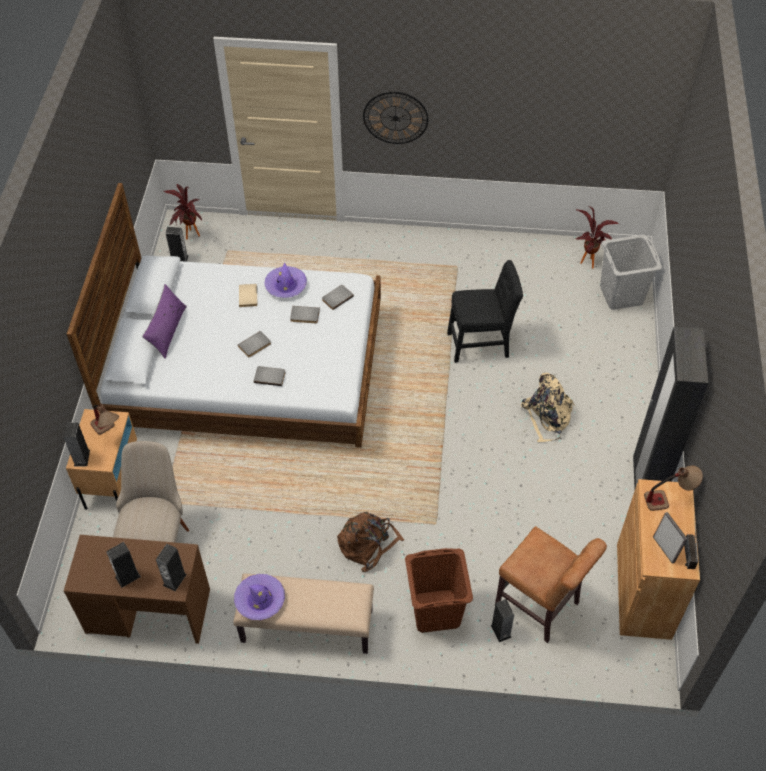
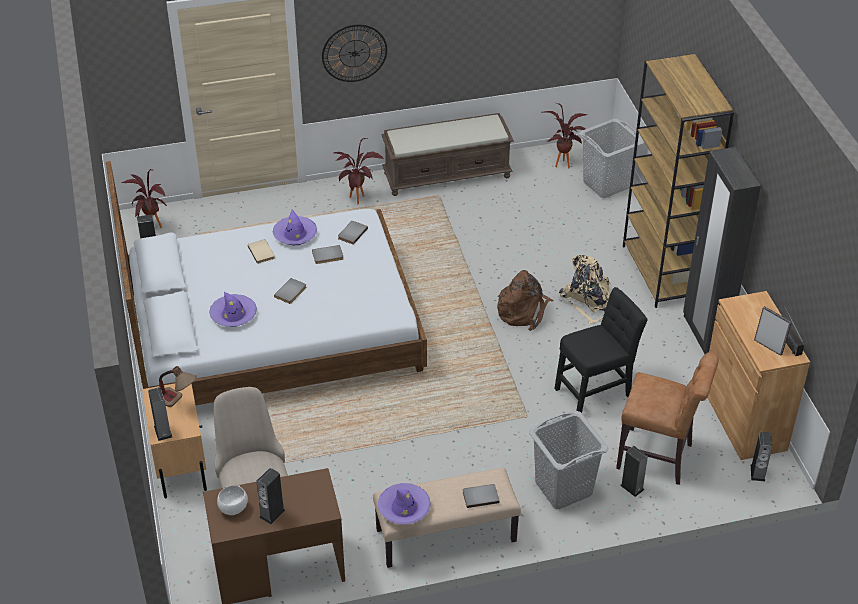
camera: 20 degrees left, 10 degrees down
purple pillow [142,284,187,359] -> none
speaker [156,544,187,591] -> speaker moved to [751,432,772,481]
grey book [254,366,286,386] -> grey book moved to [463,484,500,508]
brown backpack [337,512,404,572] -> brown backpack moved to [497,270,553,331]
brown laundry basket [405,548,473,633] -> grey laundry basket [529,411,609,509]
black chair [447,260,523,363] -> black chair moved to [554,287,647,413]
table lamp [644,466,703,511] -> none
none -> purple hat [209,292,257,327]
none -> white bowl [217,485,248,515]
none -> potted plant [332,138,384,204]
none -> brown bench [381,113,514,196]
none -> brown bookcase [623,54,734,308]

